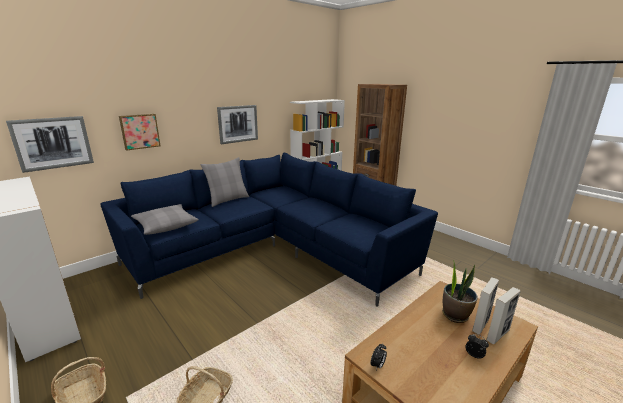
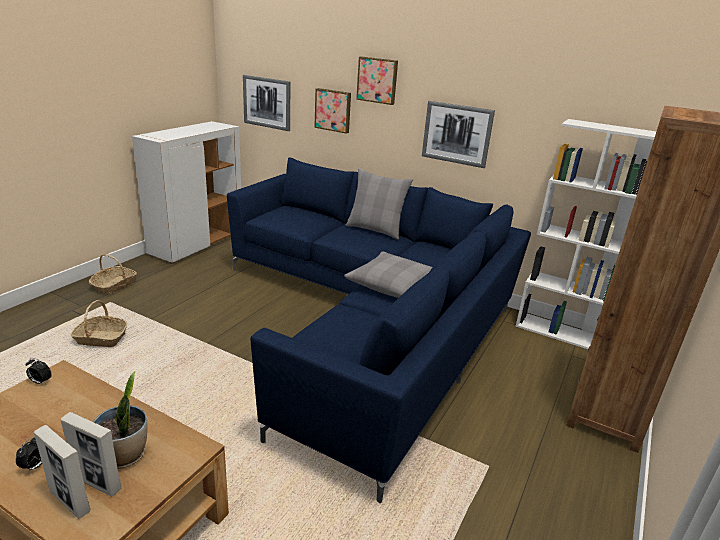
camera: 70 degrees right, 5 degrees up
grey pillow [131,204,199,235] -> grey pillow moved to [344,251,433,298]
none -> picture [356,56,398,105]

